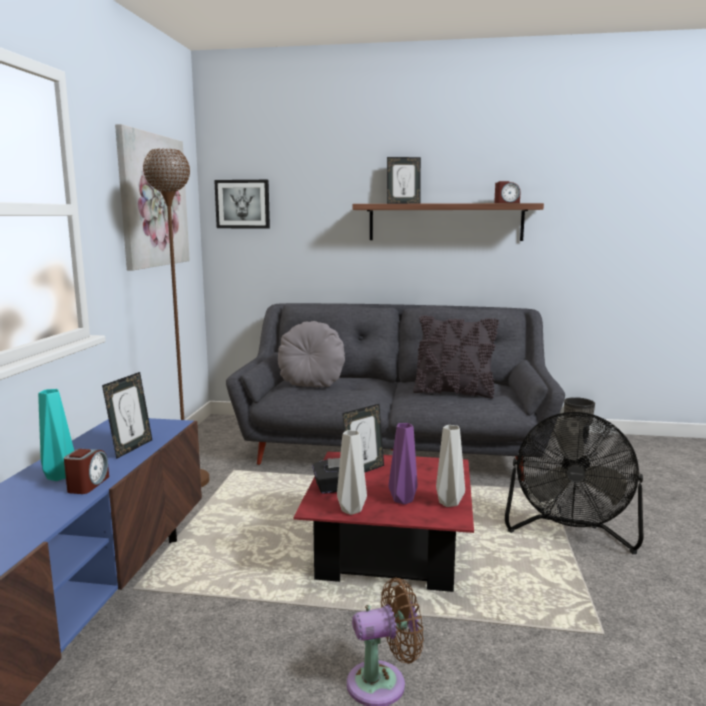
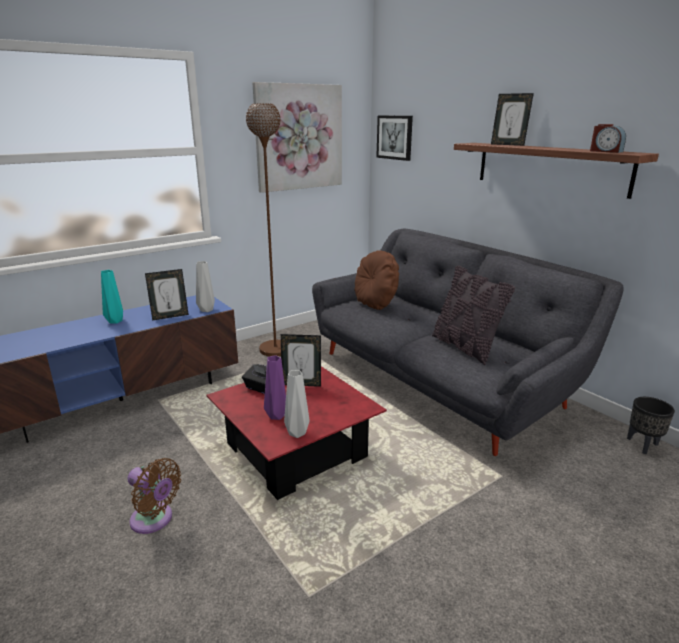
camera: 45 degrees right, 10 degrees up
alarm clock [64,449,109,494] -> none
grey pillow [278,321,345,387] -> brown pillow [354,250,399,310]
grey vase [337,430,367,515] -> grey vase moved to [196,261,215,312]
black fan [505,412,644,554] -> none

